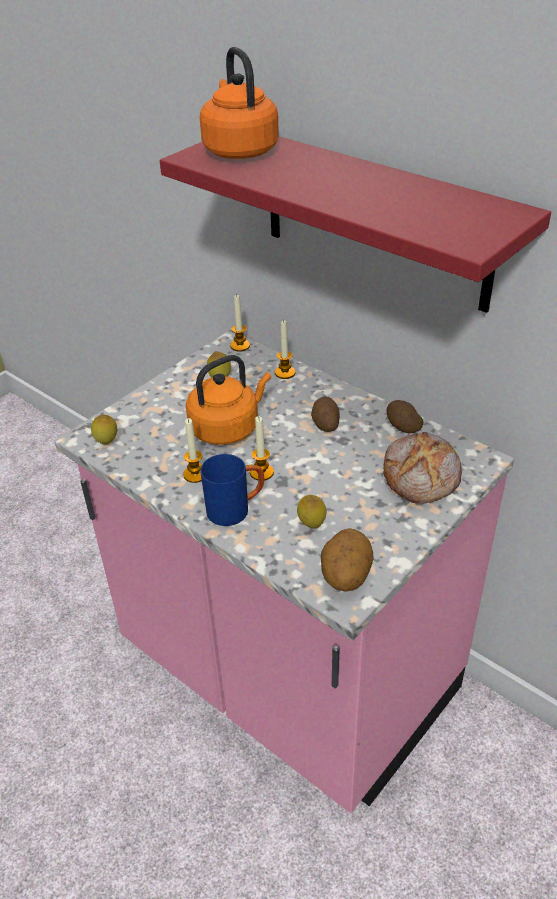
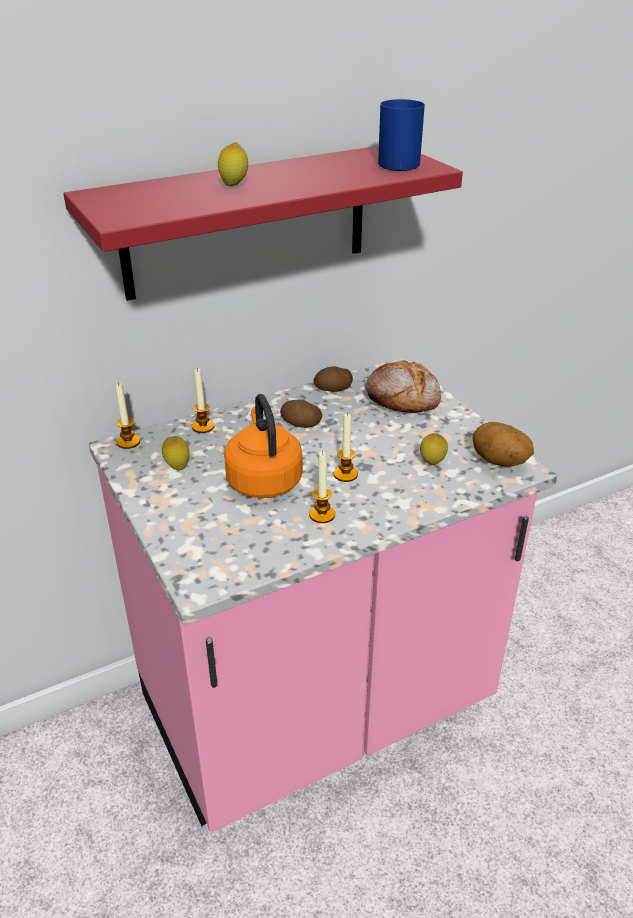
camera: 70 degrees left, 5 degrees down
lemon [91,415,117,444] -> lemon moved to [218,142,248,186]
orange kettle [200,47,279,159] -> none
blue mug [200,454,264,526] -> blue mug moved to [378,99,425,171]

